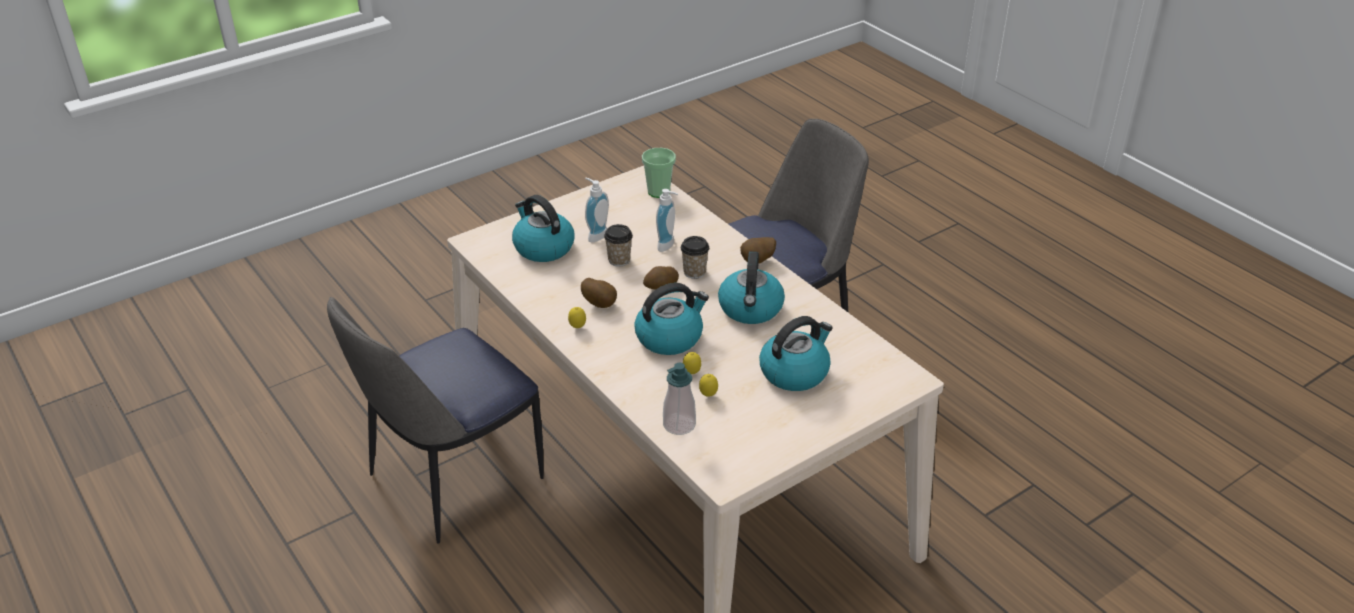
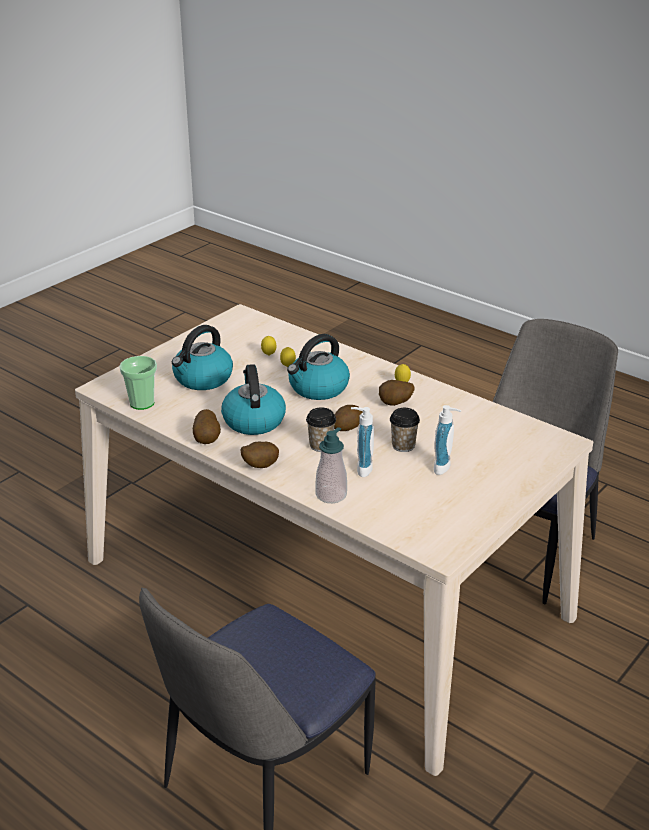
camera: 165 degrees right, 5 degrees down
kettle [512,195,574,262] -> none
cup [642,148,676,198] -> cup moved to [119,356,157,410]
soap dispenser [663,363,696,435] -> soap dispenser moved to [315,427,347,503]
none -> potato [193,409,221,444]

